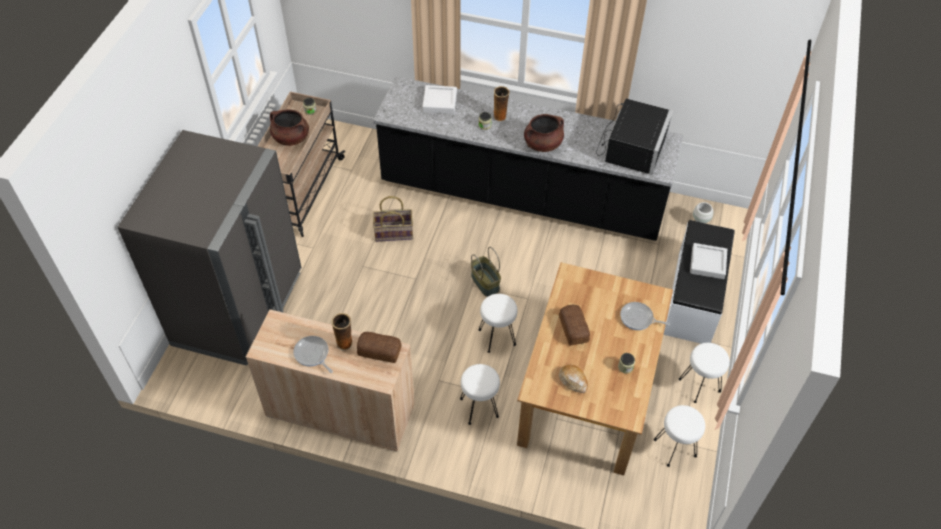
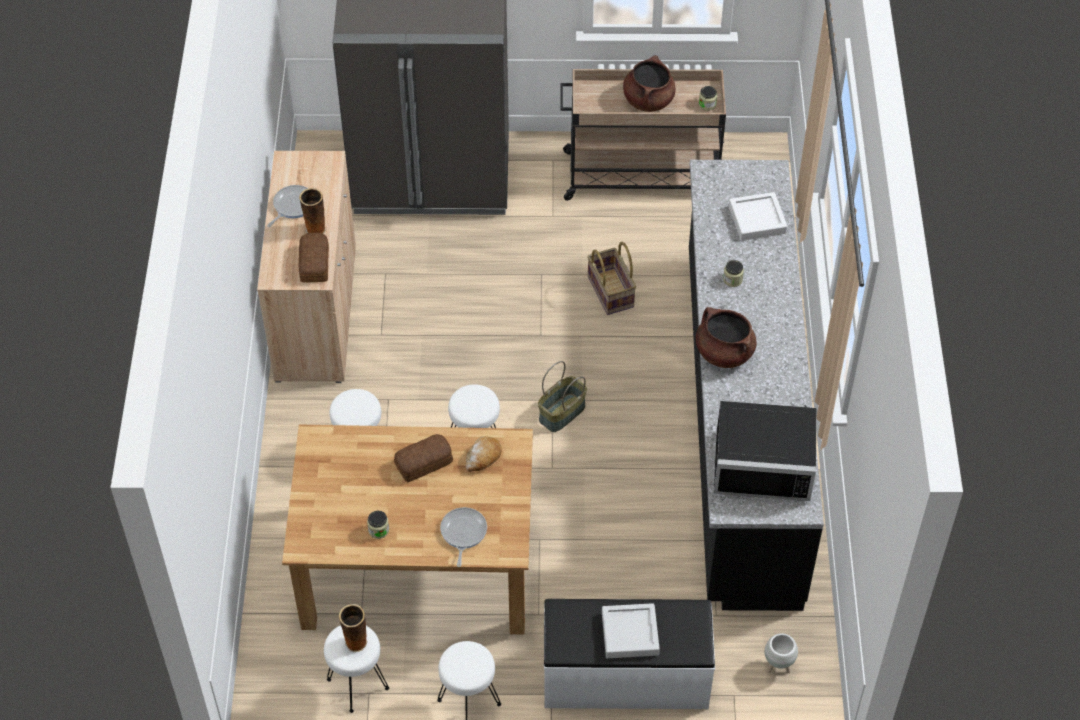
camera: 75 degrees right, 0 degrees up
vase [493,86,510,122] -> vase moved to [339,604,368,652]
bread [559,365,588,393] -> bread moved to [465,436,502,472]

